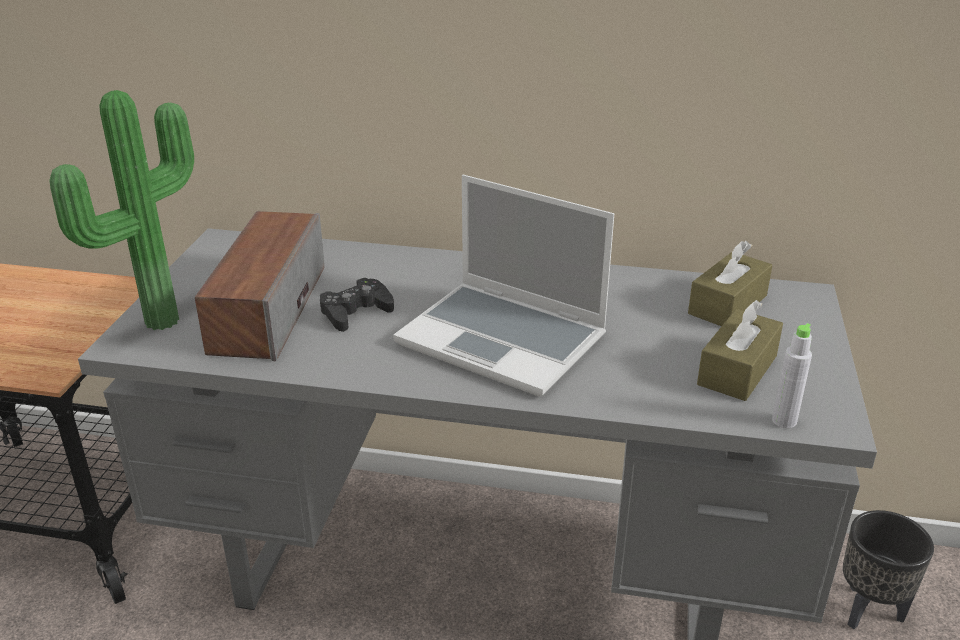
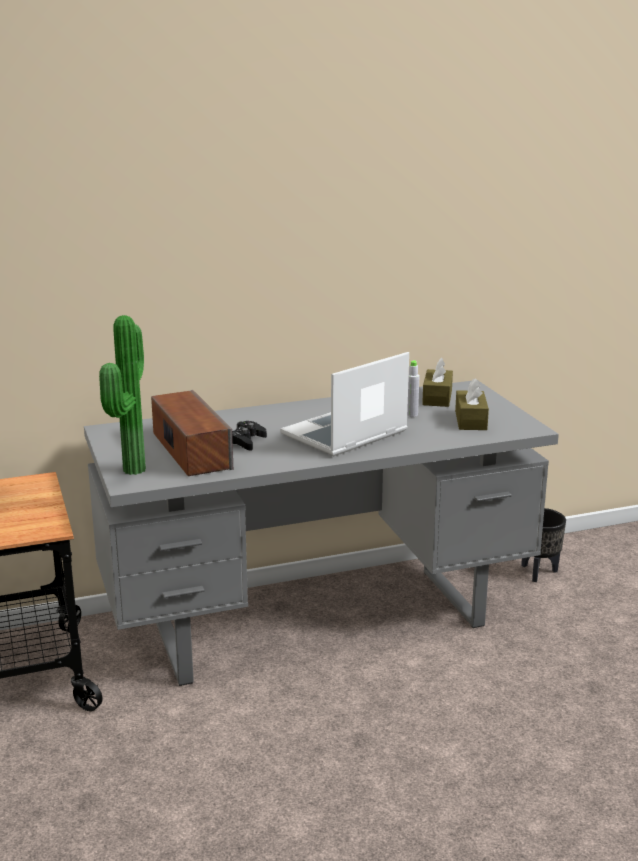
camera: 30 degrees left, 10 degrees down
laptop [393,175,614,396] -> laptop turned 135 degrees clockwise [280,352,409,456]
grey bottle [772,323,812,428] -> grey bottle moved to [407,360,419,417]

